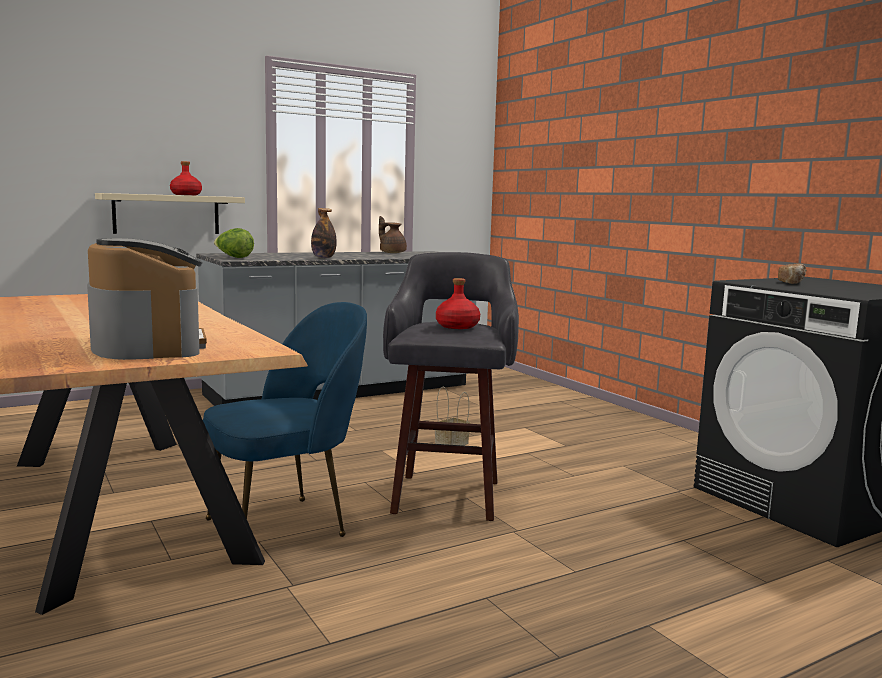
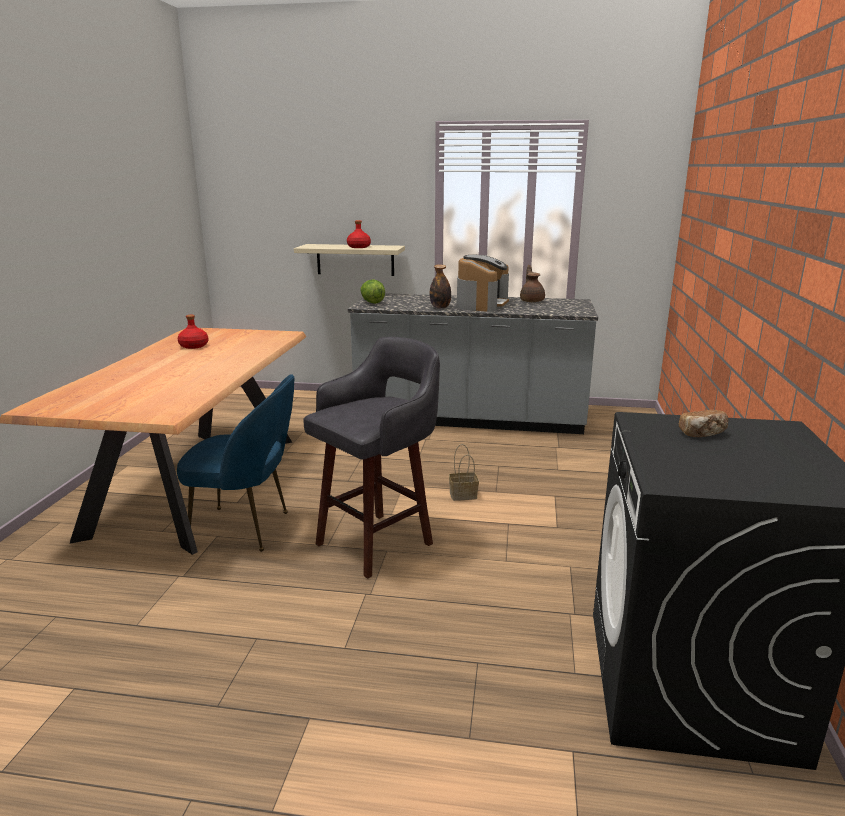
camera: 40 degrees right, 10 degrees up
coffee machine [87,238,207,360] -> coffee machine moved to [457,255,509,312]
red bottle [436,278,480,329] -> red bottle moved to [178,315,208,349]

